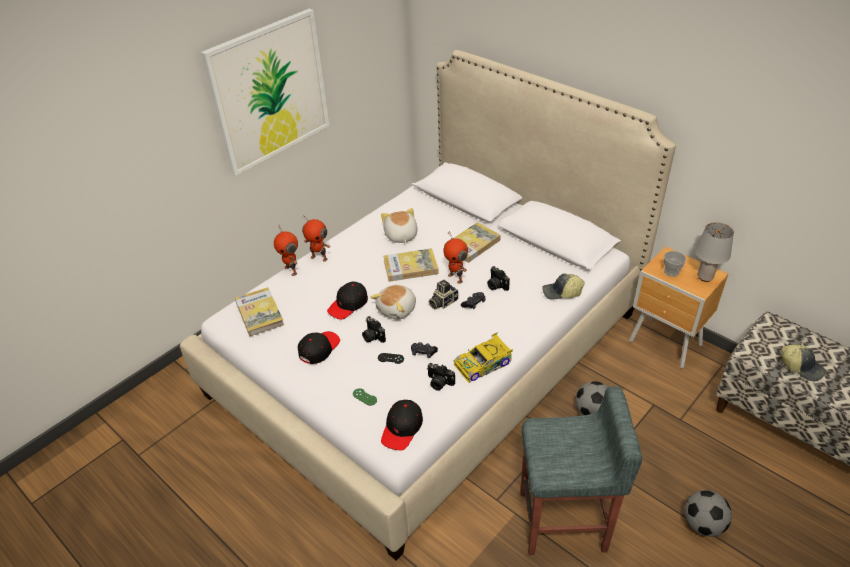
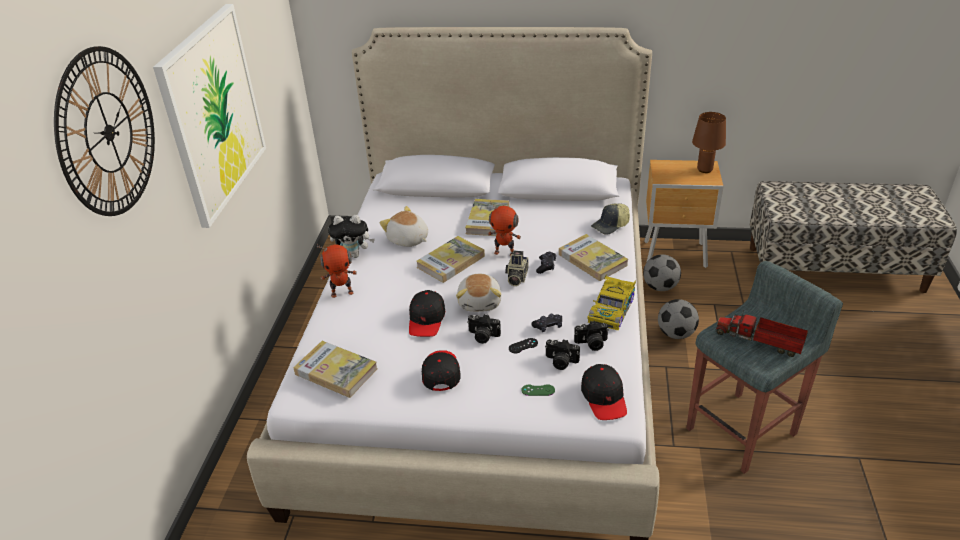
camera: 35 degrees left, 5 degrees down
toy robot [274,224,298,276] -> none
camera [487,266,510,291] -> camera moved to [545,339,580,370]
cup [664,251,686,277] -> none
football [684,490,732,537] -> football moved to [643,254,681,291]
grey table lamp [695,222,734,282] -> brown table lamp [692,112,726,173]
cap [782,344,826,381] -> none
none -> wall clock [54,46,155,216]
none -> plush toy [328,215,375,258]
none -> book [559,234,628,281]
none -> toy truck [715,310,808,357]

